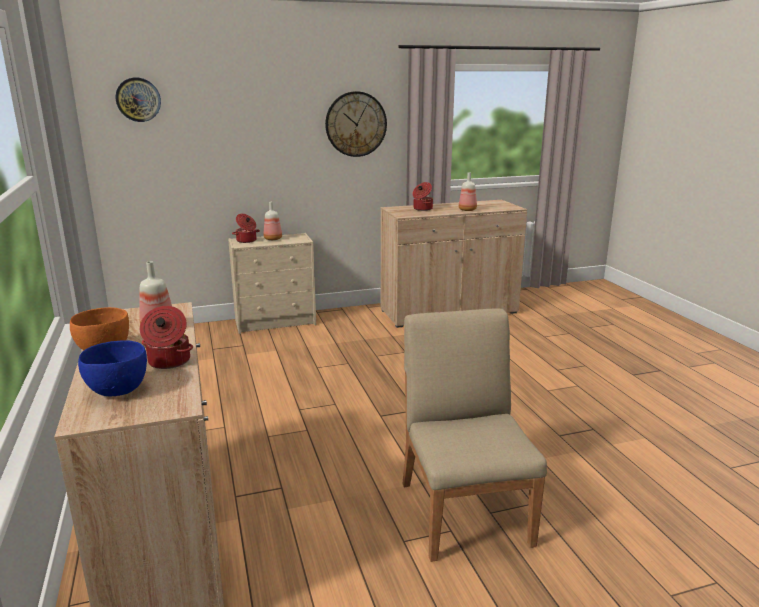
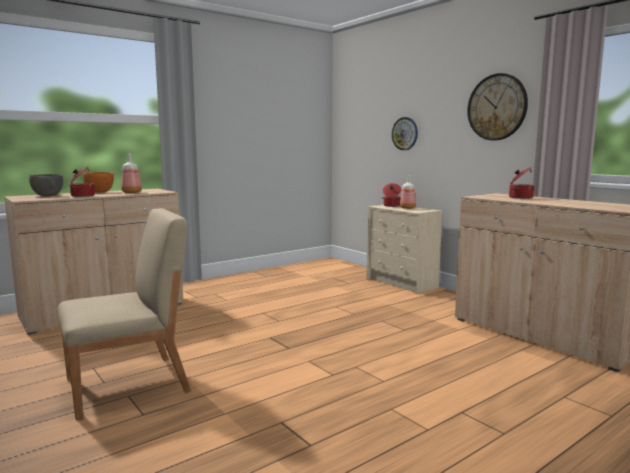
camera: 70 degrees right, 10 degrees down
blue bowl [78,340,147,396] -> grey bowl [29,174,63,196]
wall clock [116,77,161,122] -> wall clock moved to [392,117,418,150]
bottle [459,172,477,211] -> none

